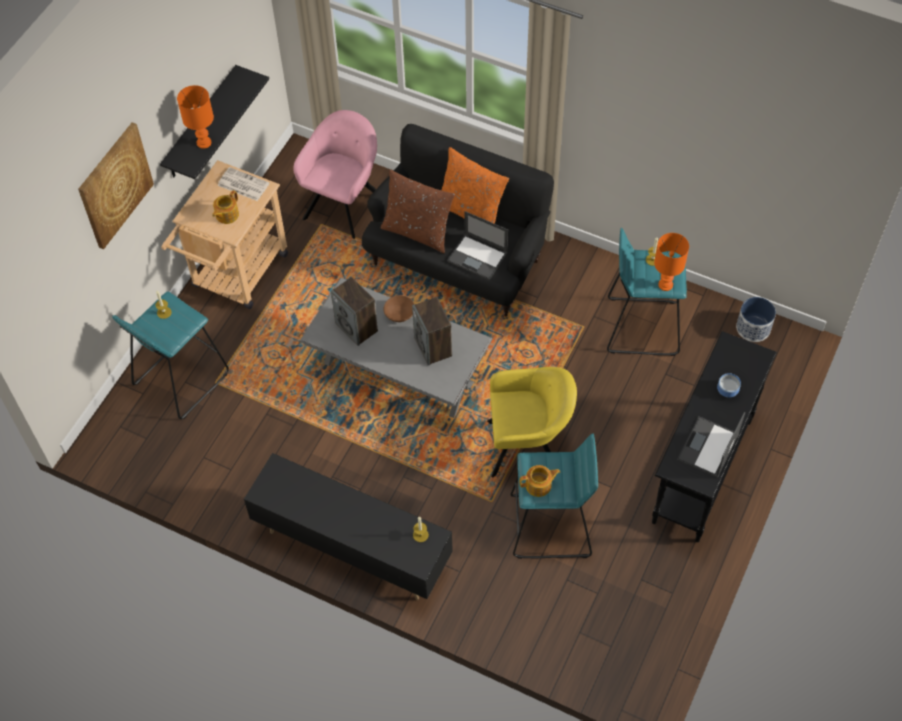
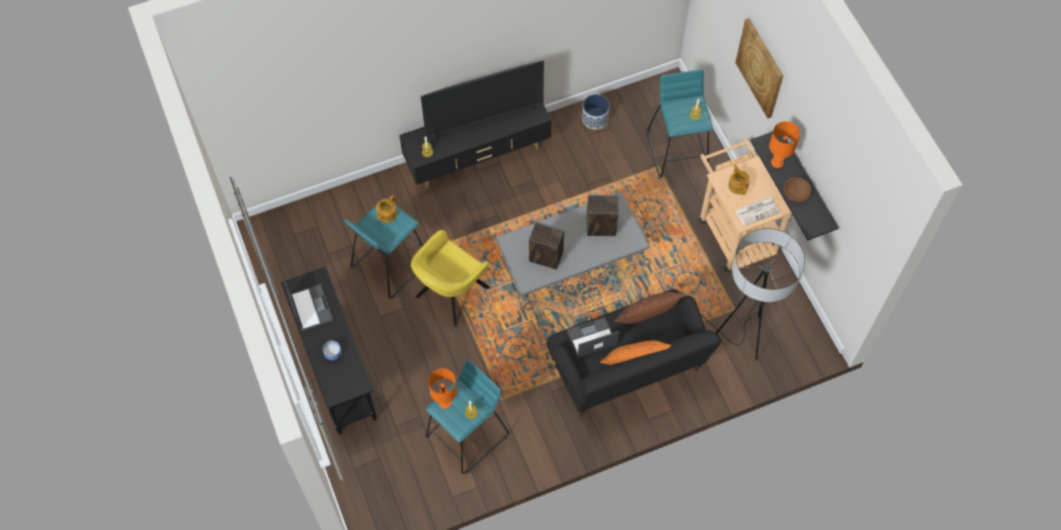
camera: 130 degrees right, 5 degrees up
pink armchair [293,110,377,239] -> floor lamp [700,228,805,360]
brown bowl [383,295,415,322] -> brown bowl moved to [784,177,811,202]
planter [736,297,776,342] -> planter moved to [582,94,610,129]
none -> television [421,61,544,143]

